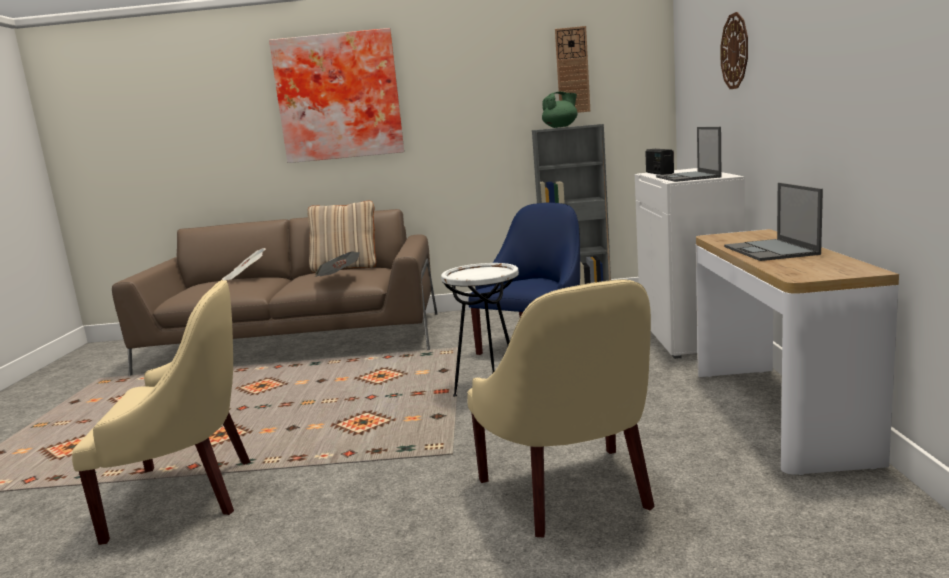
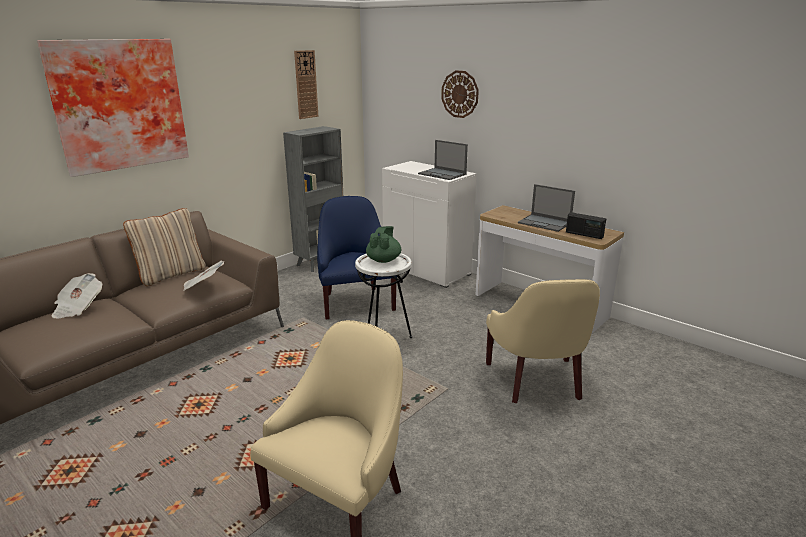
camera: 50 degrees left, 10 degrees up
beige armchair [467,279,655,537] -> beige armchair turned 60 degrees clockwise [486,279,600,403]
green teapot [542,91,577,128] -> green teapot moved to [366,226,401,263]
radio [645,149,674,175] -> radio moved to [566,212,606,239]

